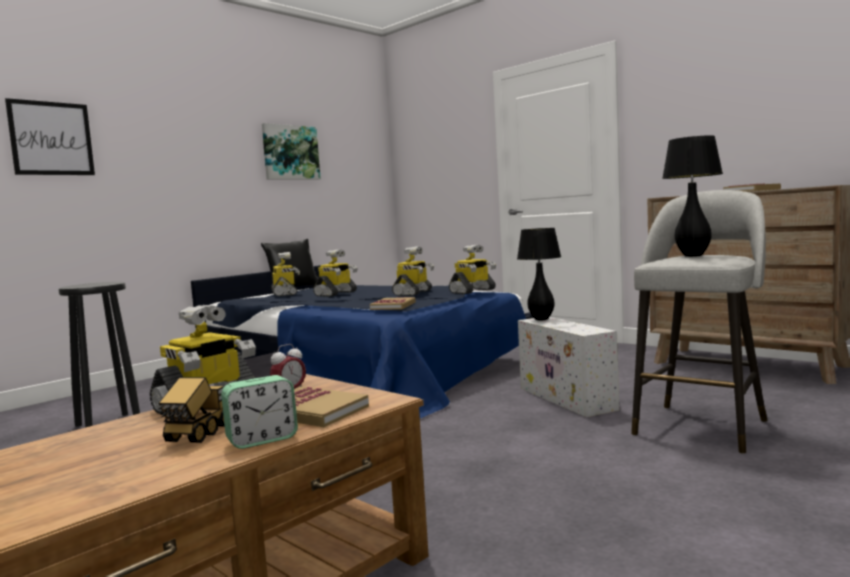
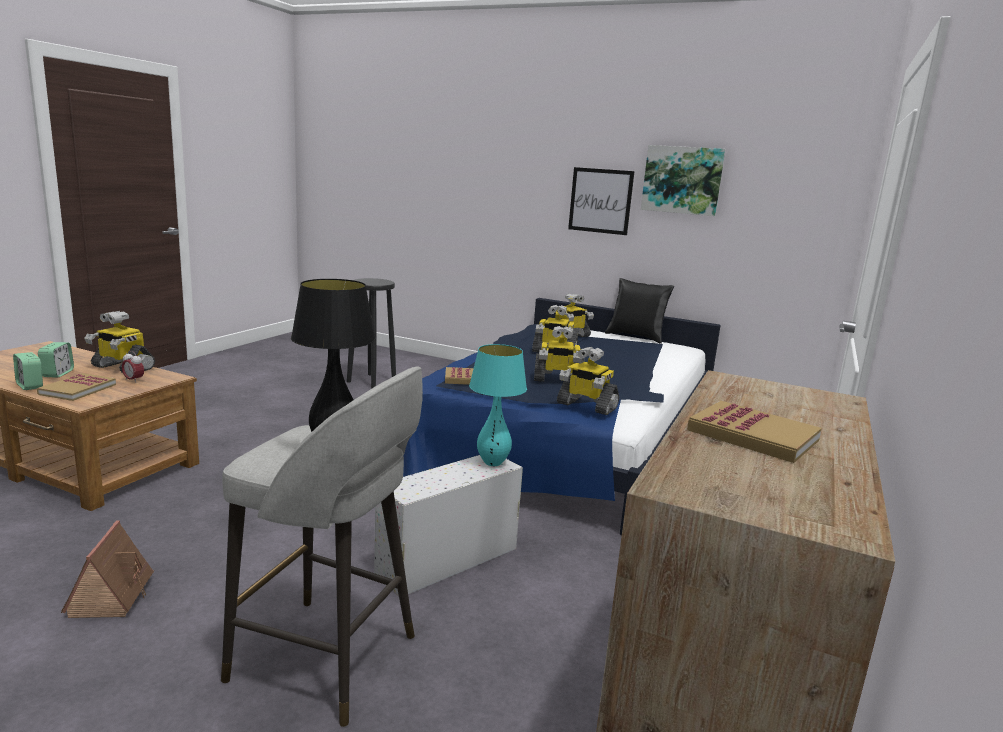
camera: 70 degrees right, 10 degrees up
picture [5,98,95,175] -> picture moved to [568,167,635,235]
toy truck [158,377,225,443] -> alarm clock [38,342,74,378]
black table lamp [517,228,561,320] -> turquoise table lamp [469,344,527,466]
none -> toy house [61,520,154,618]

